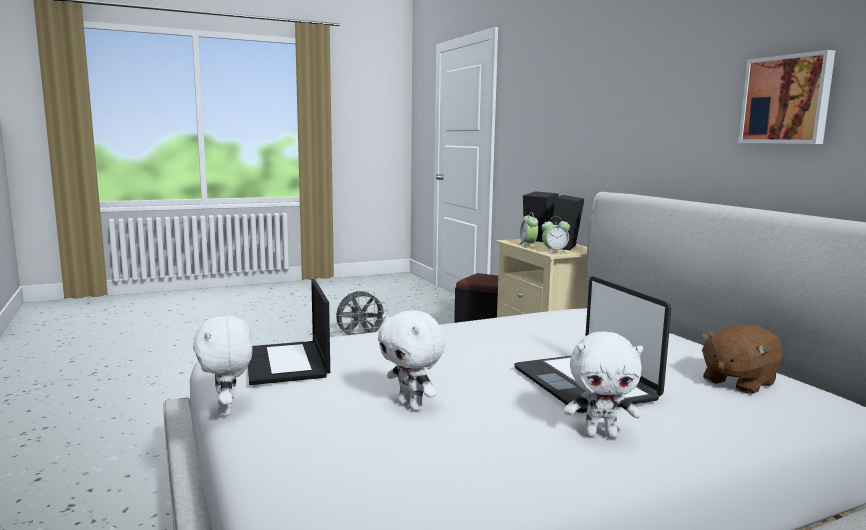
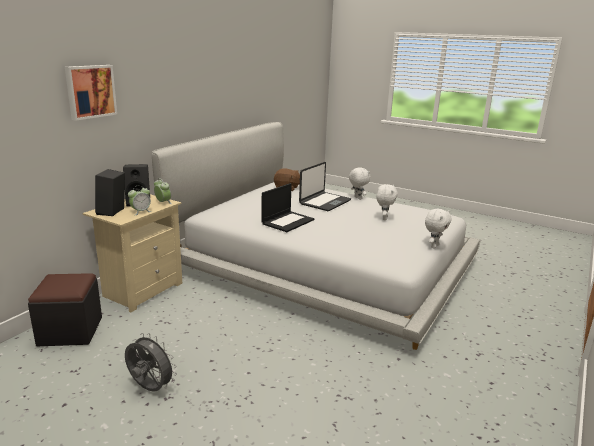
camera: 125 degrees left, 10 degrees up
laptop [248,279,330,385] -> laptop moved to [261,183,315,232]
picture [738,50,835,144] -> picture moved to [65,65,117,121]

